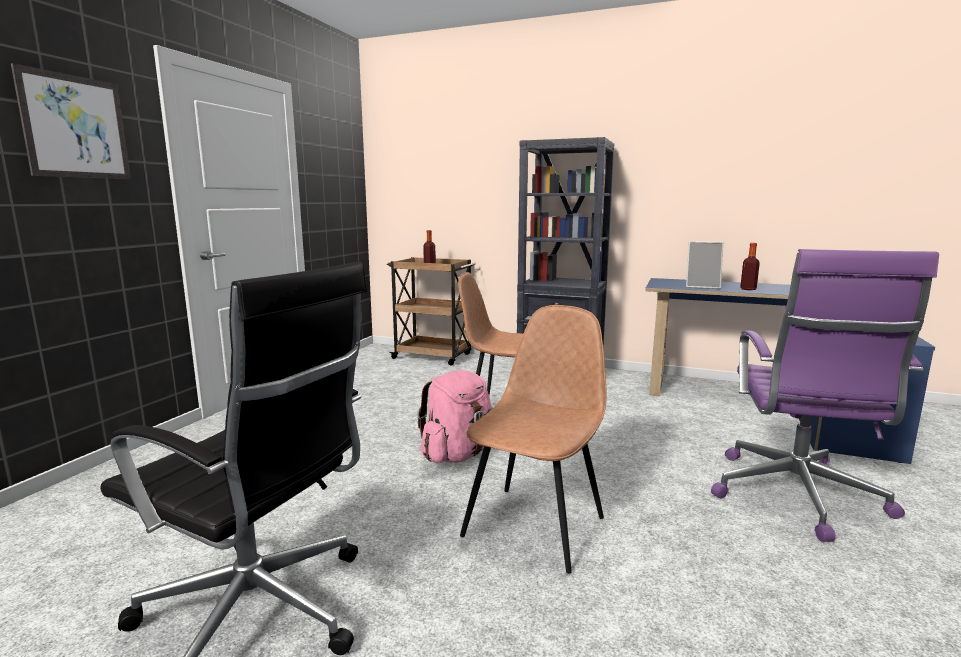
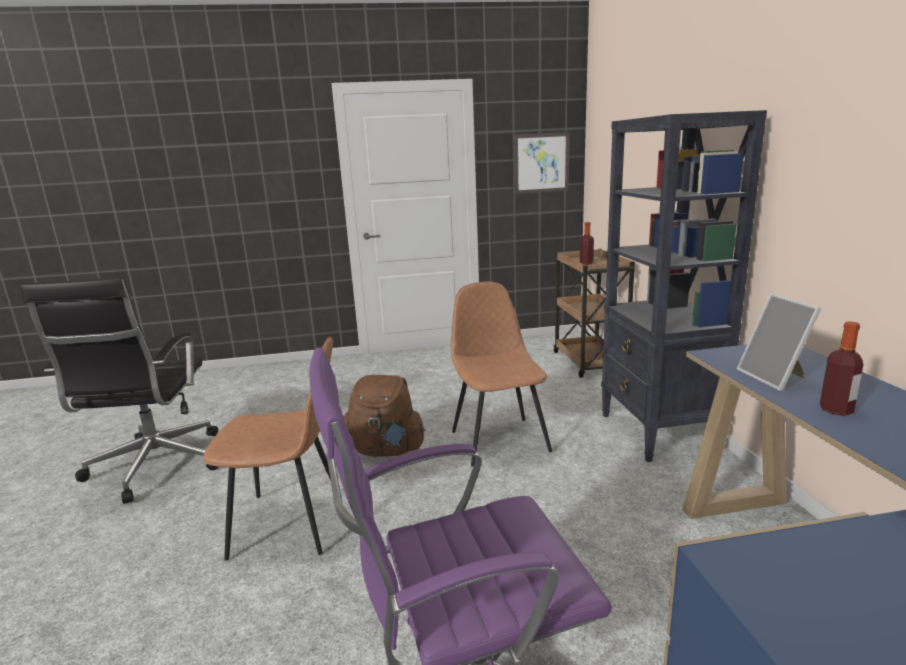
camera: 60 degrees right, 5 degrees up
picture [11,63,131,179] -> picture moved to [514,132,569,194]
pink backpack [417,370,493,463] -> brown backpack [344,375,426,457]

